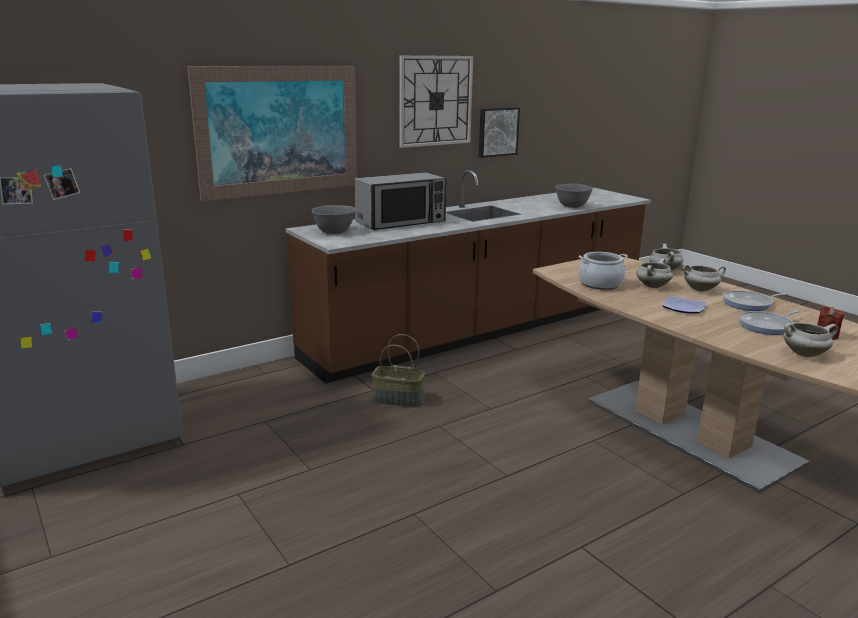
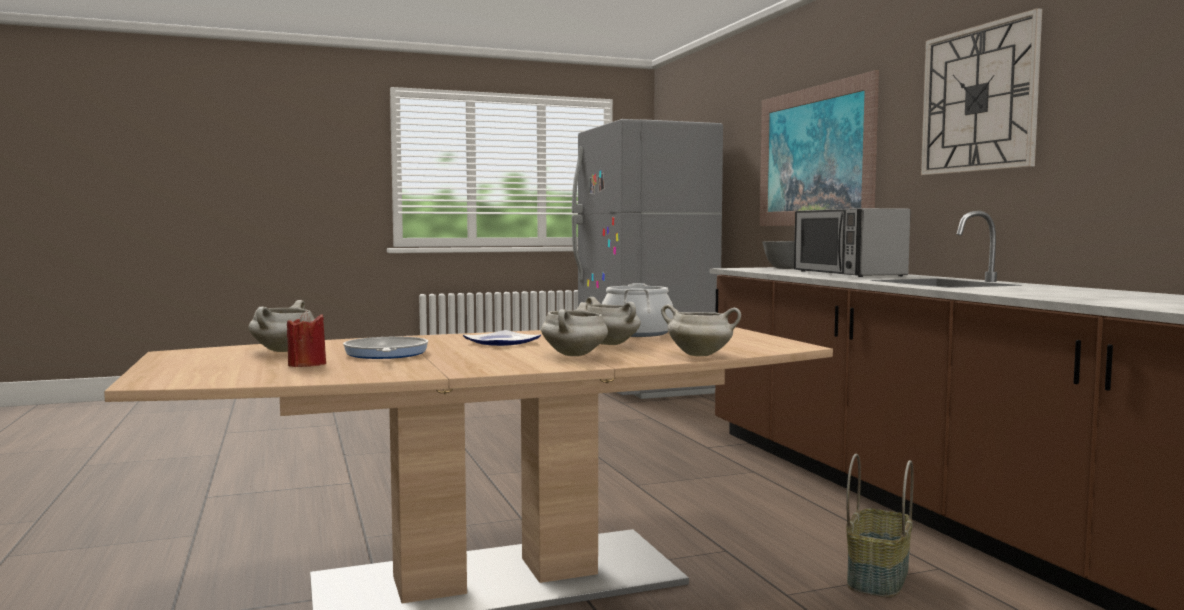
camera: 105 degrees right, 15 degrees down
basket [372,334,425,407] -> basket moved to [846,454,914,598]
picture [479,107,520,158] -> none
grey bowl [555,184,593,208] -> none
frying pan [722,290,789,311] -> none

